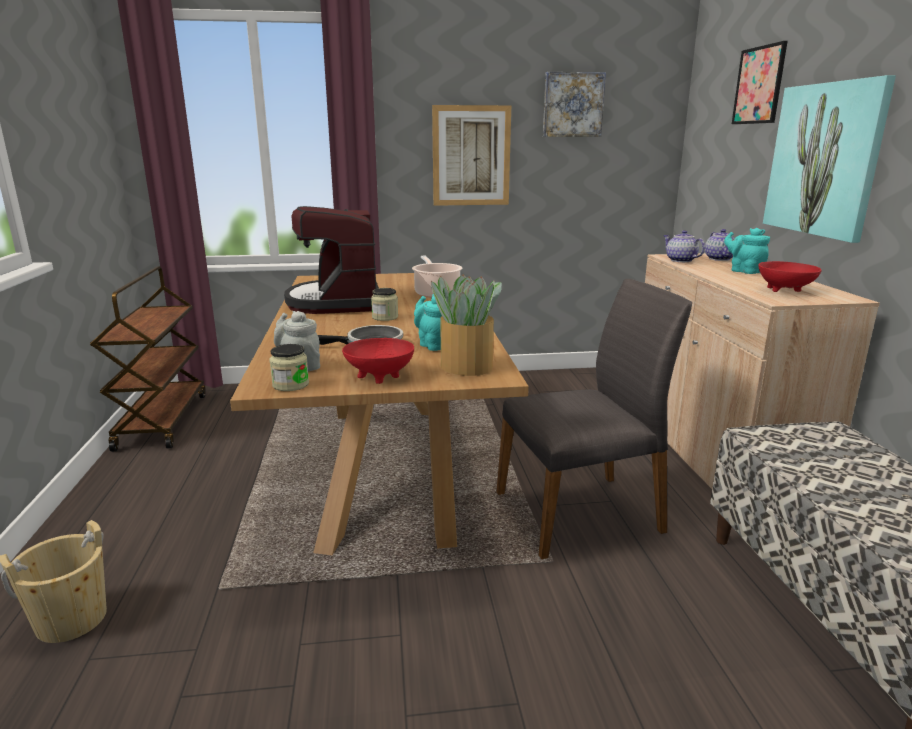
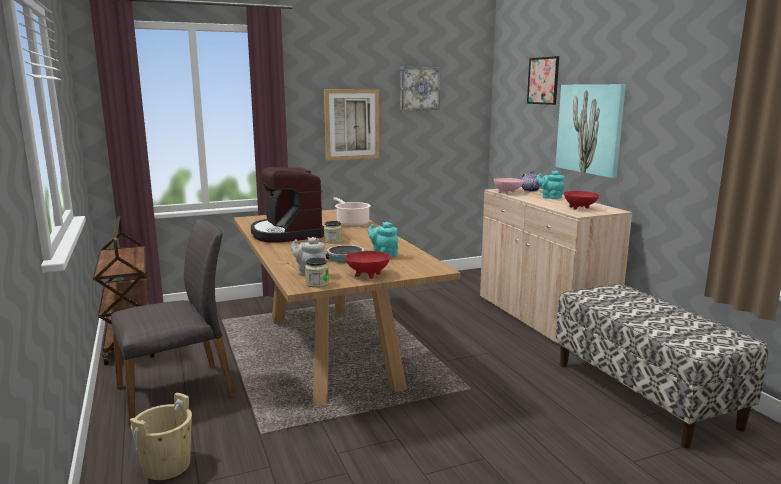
camera: 15 degrees left, 5 degrees down
potted plant [431,275,502,376] -> none
grey chair [496,279,692,559] -> grey chair moved to [111,219,236,428]
teapot [663,230,705,262] -> pink bowl [494,178,524,194]

